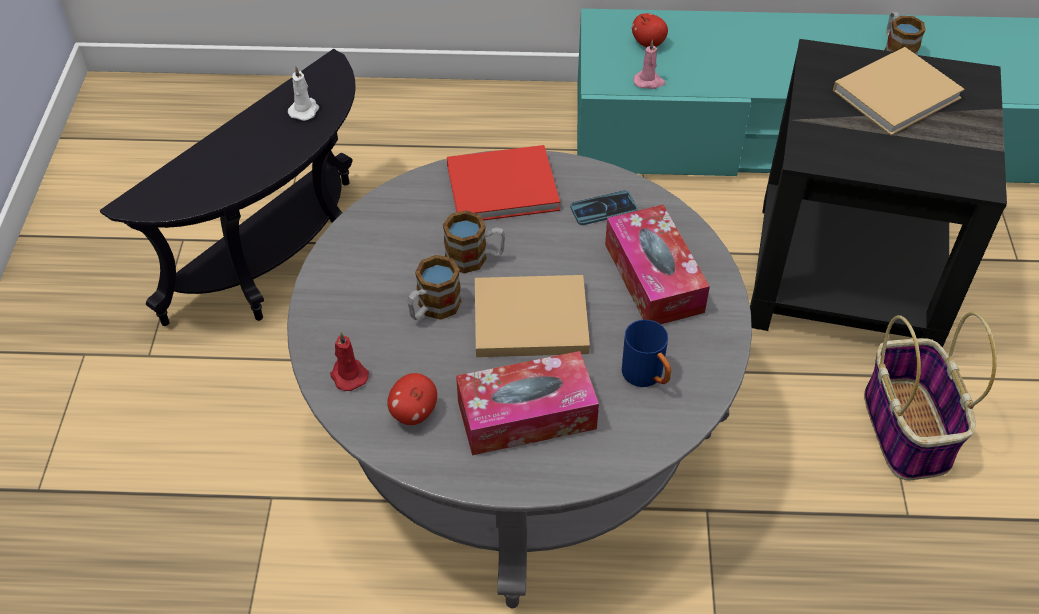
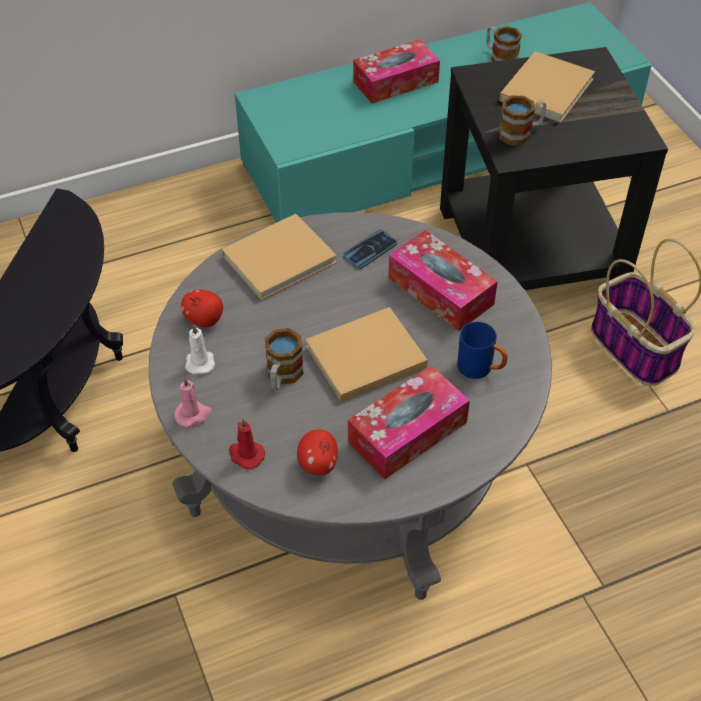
camera: 25 degrees left, 0 degrees up
white candle [288,66,319,121] -> white candle moved to [185,324,215,374]
mug [443,210,505,274] -> mug moved to [499,96,547,145]
red book [447,145,560,220] -> beige book [222,214,337,301]
apple [632,13,668,47] -> apple moved to [181,290,223,327]
pink candle [634,40,665,89] -> pink candle moved to [174,377,212,427]
none -> tissue box [353,39,440,104]

